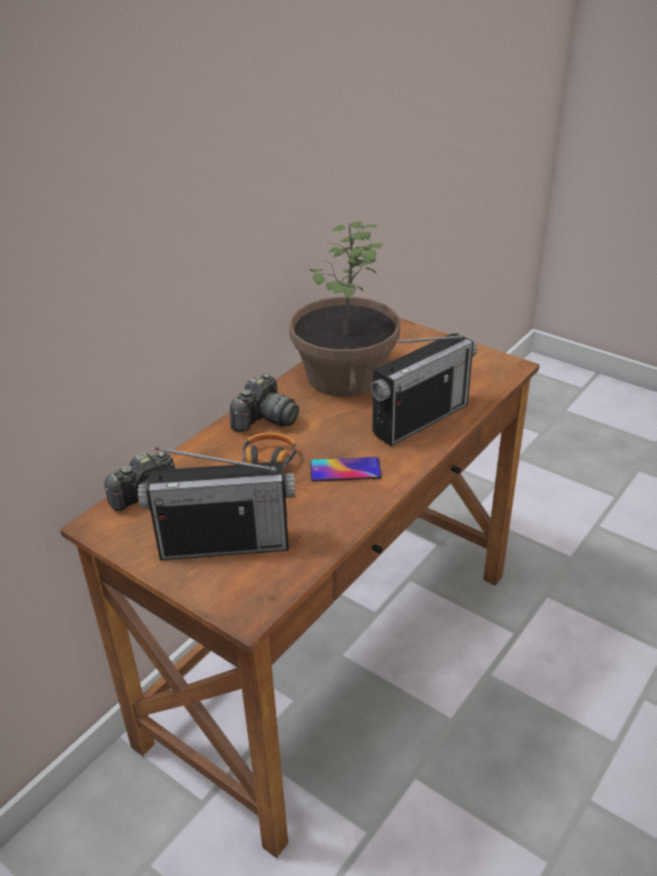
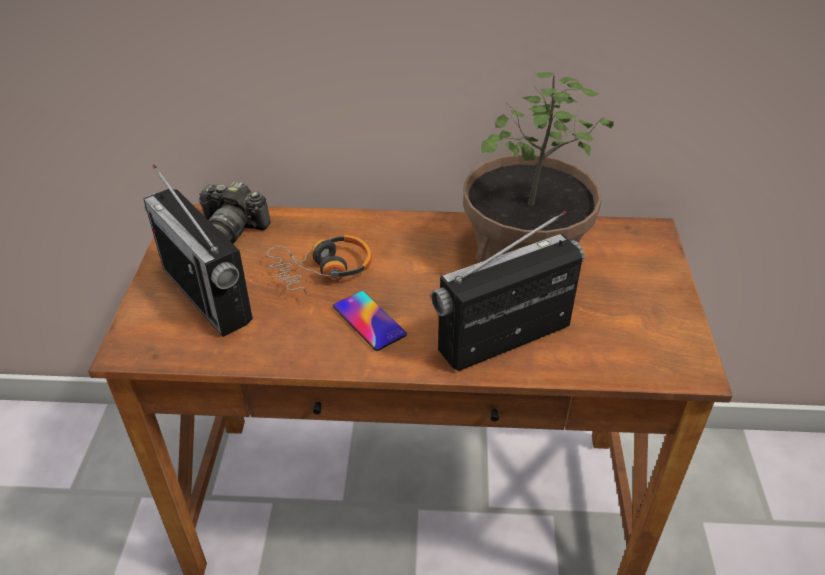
camera: 55 degrees right, 5 degrees up
camera [230,373,299,432] -> none
radio [371,333,477,446] -> radio turned 135 degrees clockwise [431,211,584,371]

